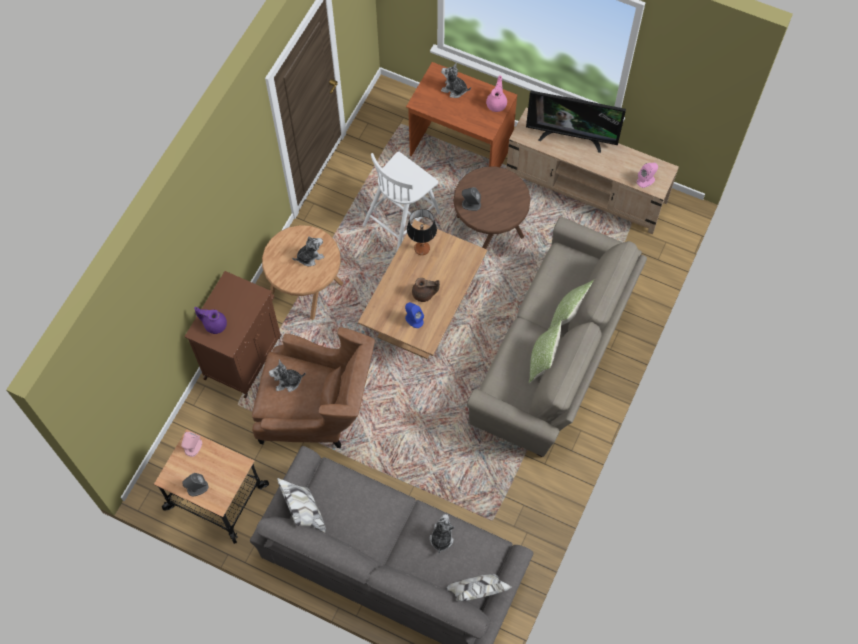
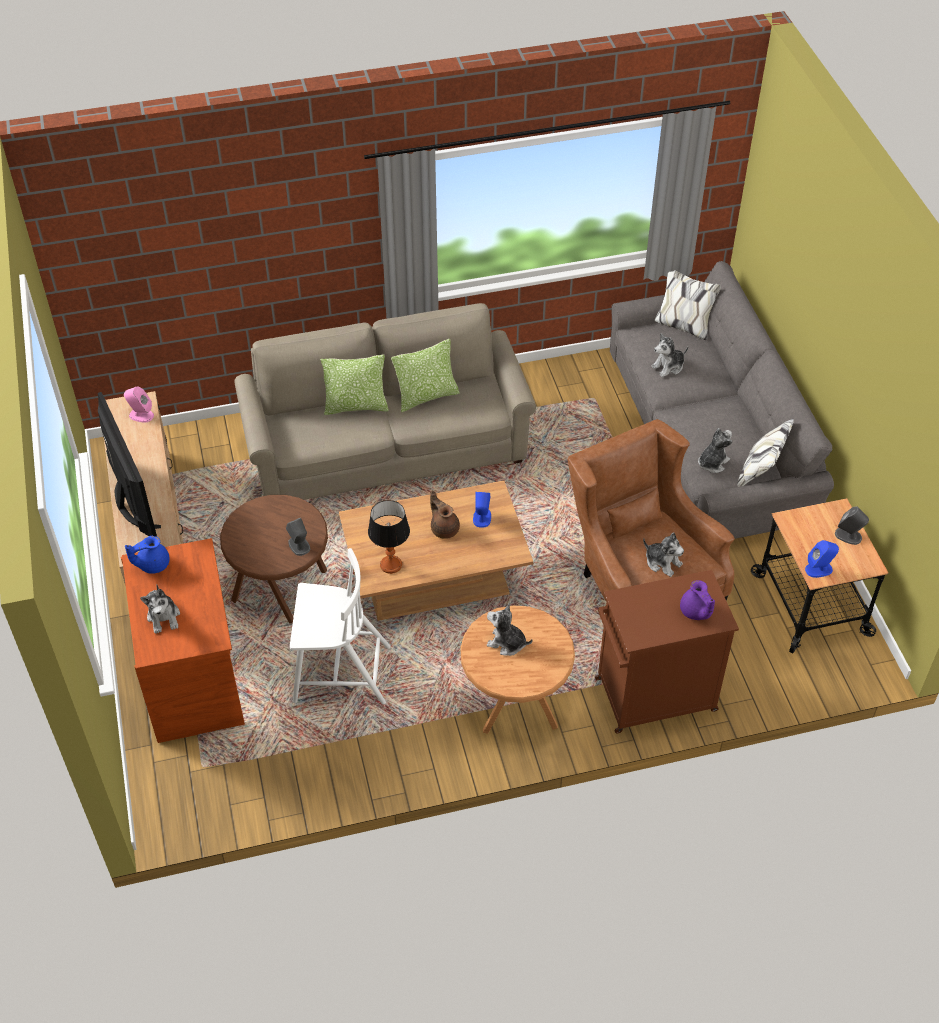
camera: 130 degrees left, 15 degrees down
pink speaker [181,432,202,457] -> blue speaker [805,540,839,578]
pink teapot [486,75,507,112] -> blue teapot [125,536,170,574]
none -> plush toy [698,428,732,473]

